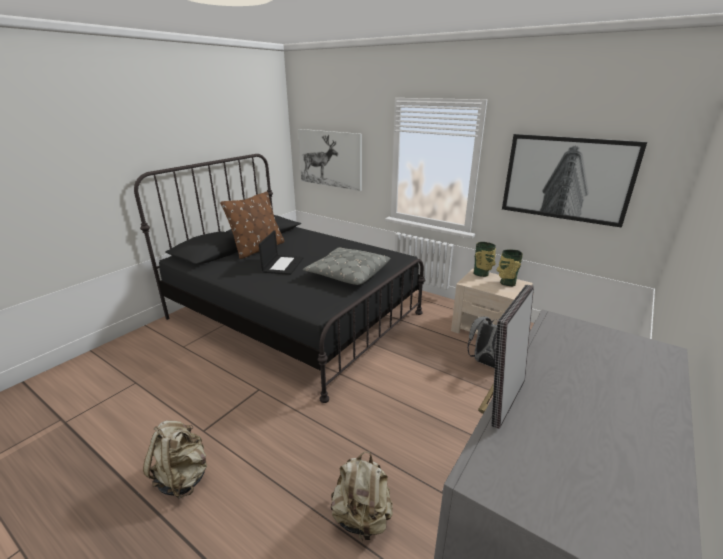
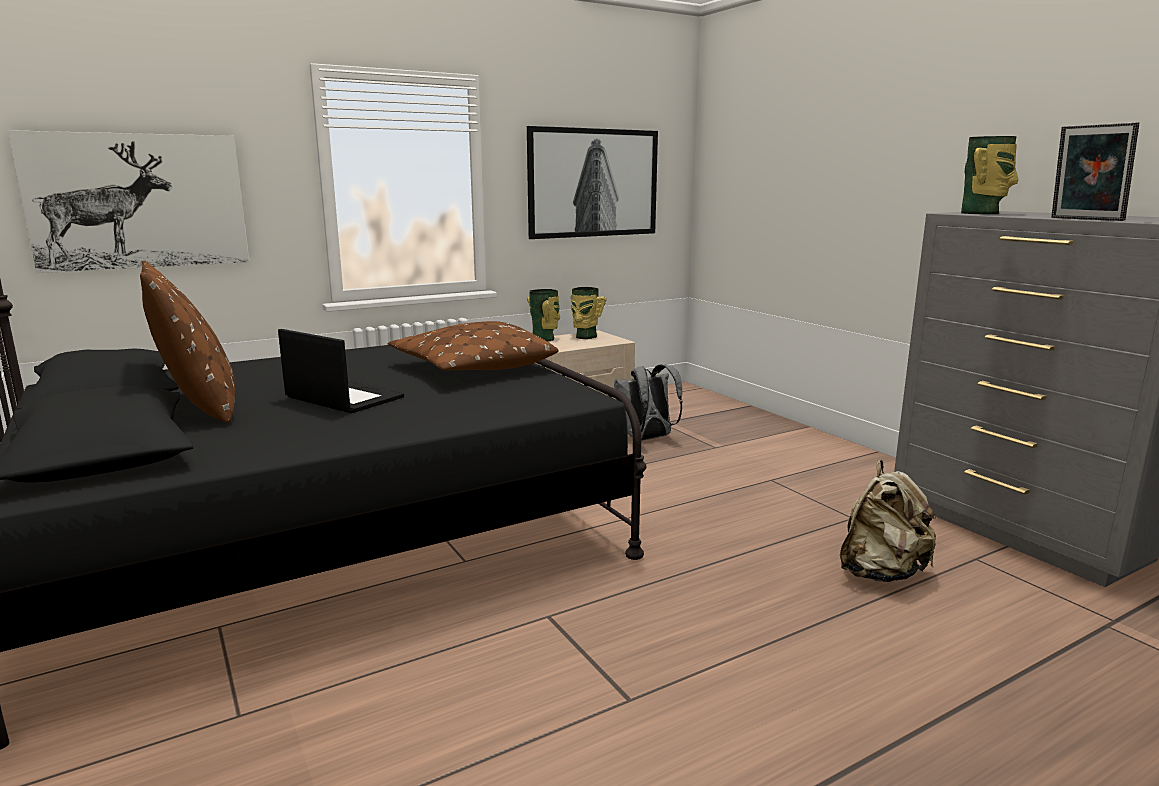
camera: 65 degrees left, 10 degrees down
beige backpack [143,420,207,500] -> none
grey pillow [303,248,390,285] -> brown pillow [388,321,559,371]
none -> vase [961,136,1019,214]

